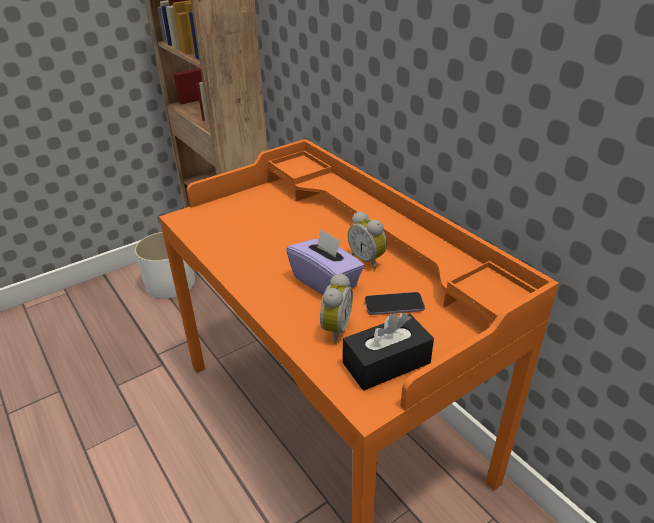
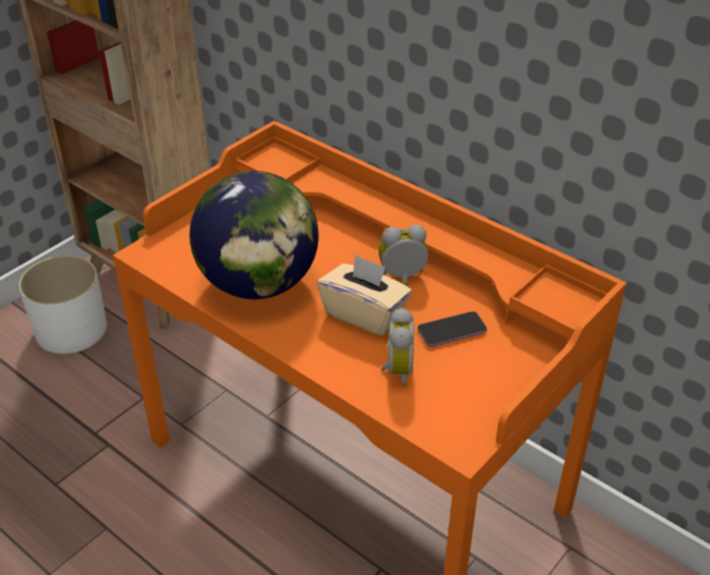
camera: 15 degrees left, 5 degrees up
purple tissue box [286,229,364,295] -> beige tissue box [317,254,412,336]
black tissue box [343,312,434,391] -> none
alarm clock [348,211,387,269] -> alarm clock turned 135 degrees clockwise [379,225,429,286]
none -> globe [189,171,319,299]

